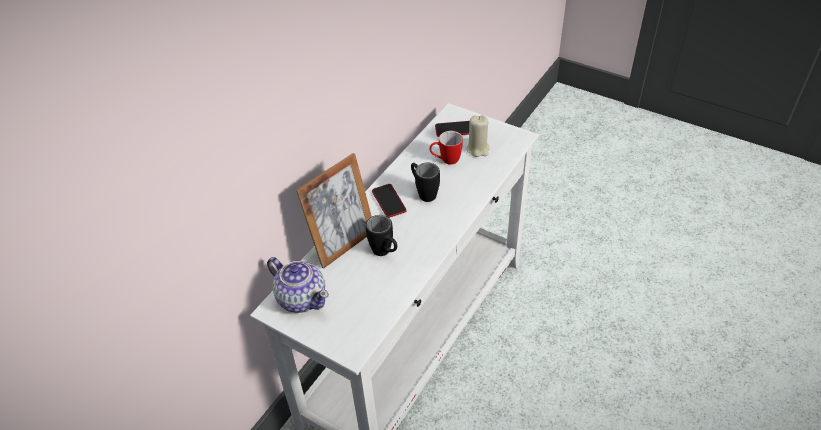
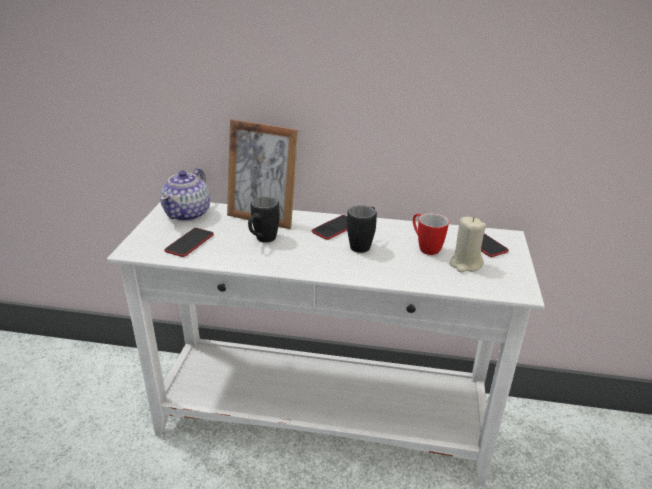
camera: 65 degrees right, 15 degrees down
none -> phone [164,228,214,257]

